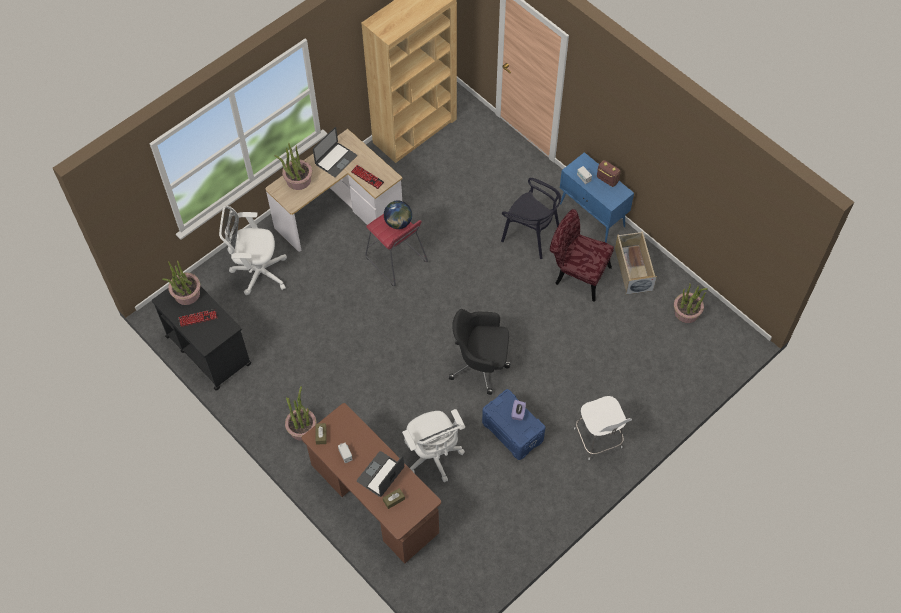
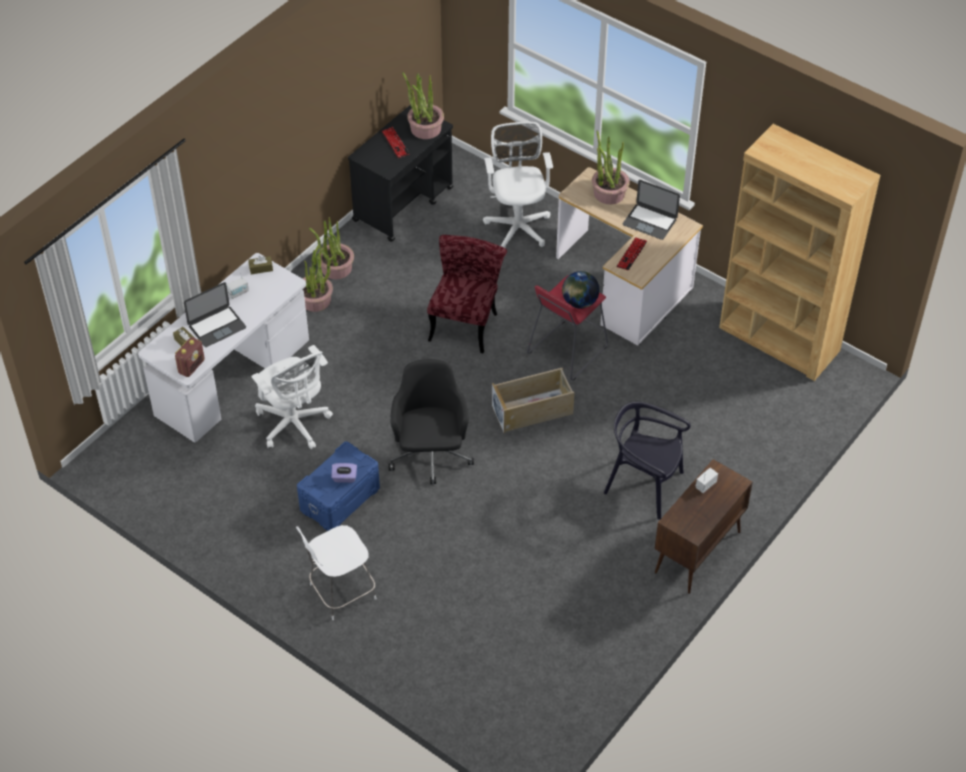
camera: 80 degrees right, 10 degrees down
brown desk [302,403,441,564] -> white desk [138,253,309,442]
laptop [357,451,404,497] -> laptop turned 120 degrees clockwise [184,282,246,347]
white office chair [402,409,465,482] -> white office chair turned 90 degrees counterclockwise [251,345,333,449]
black chair [501,178,561,259] -> black chair turned 90 degrees clockwise [604,402,691,520]
red chair [550,209,614,302] -> red chair moved to [427,235,507,353]
blue cabinet [560,152,634,243] -> brown cabinet [655,459,753,594]
radio [597,160,620,187] -> radio moved to [175,337,205,377]
beige storage box [615,231,657,295] -> beige storage box moved to [492,368,574,433]
potted plant [674,284,708,323] -> potted plant moved to [309,217,354,279]

